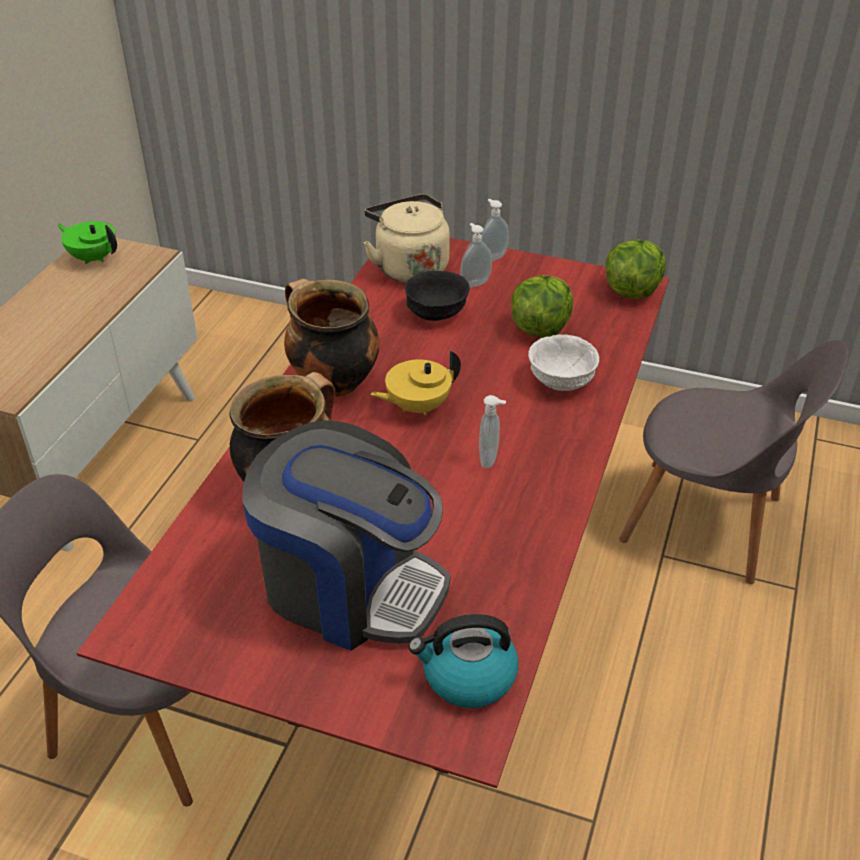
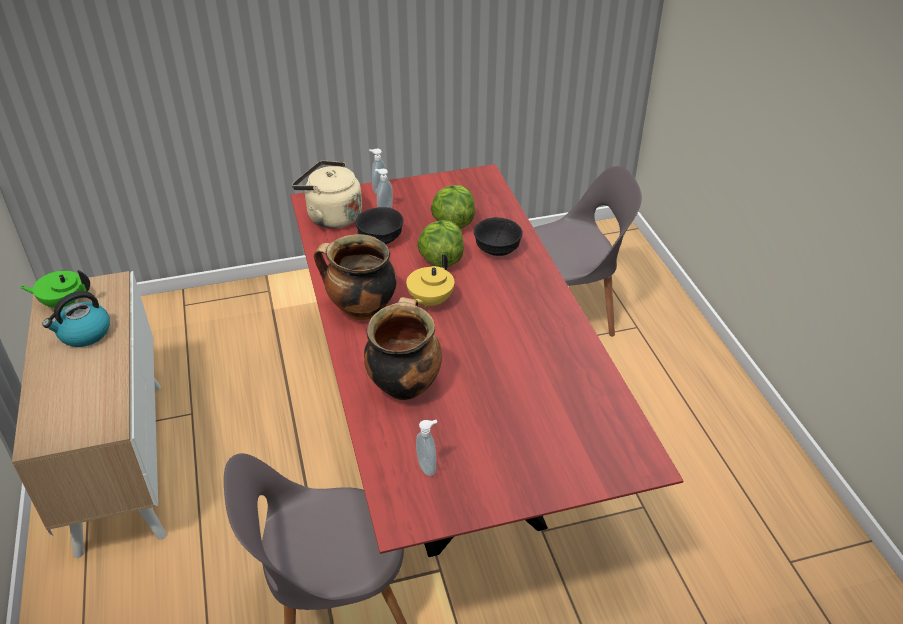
camera: 35 degrees left, 0 degrees up
coffee machine [243,420,450,651] -> none
kettle [408,614,518,708] -> kettle moved to [42,291,110,347]
soap dispenser [479,395,506,468] -> soap dispenser moved to [416,420,437,476]
white bowl [528,334,599,391] -> black bowl [474,217,523,256]
lettuce [606,239,665,299] -> lettuce moved to [417,220,464,267]

